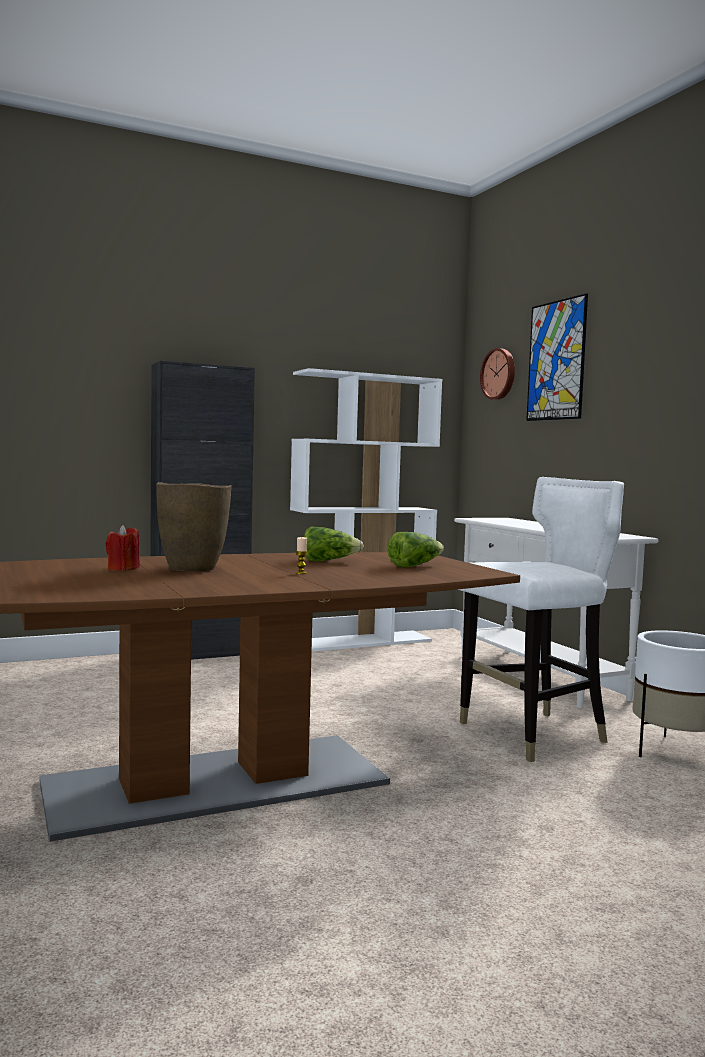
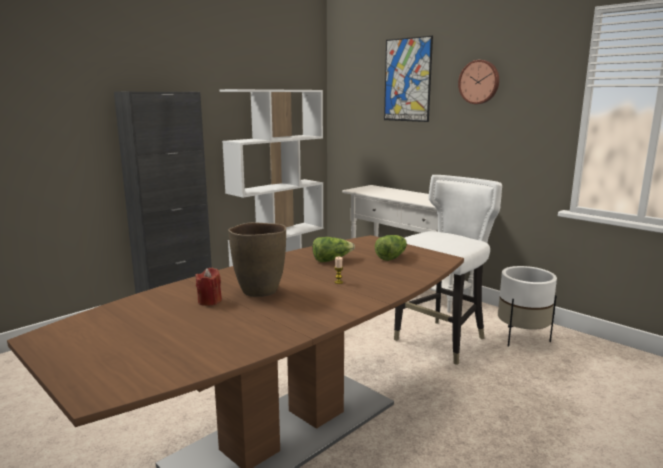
camera: 20 degrees left, 10 degrees up
wall clock [480,348,515,400] -> wall clock moved to [458,60,499,104]

